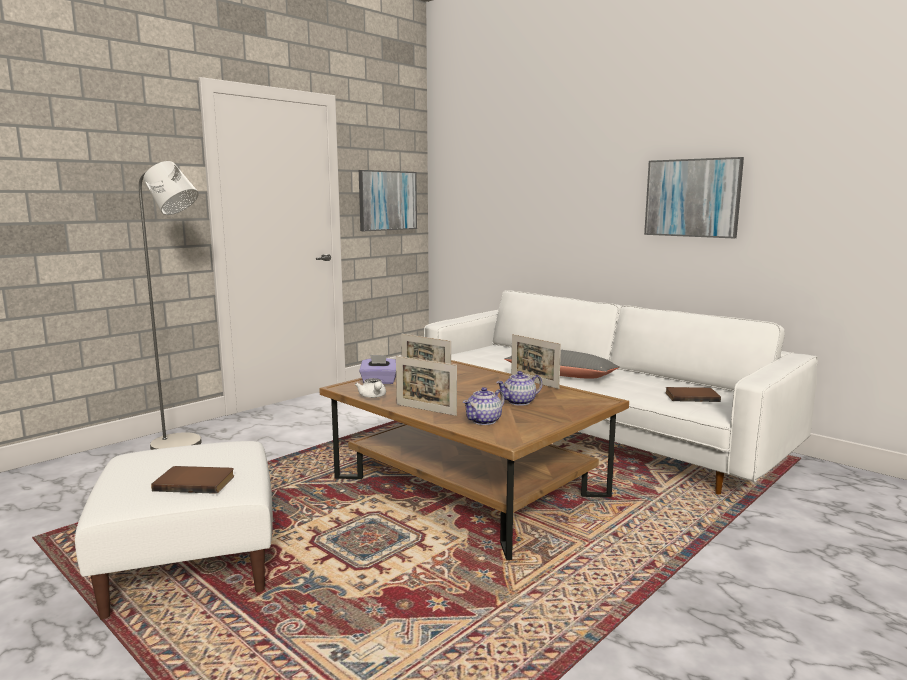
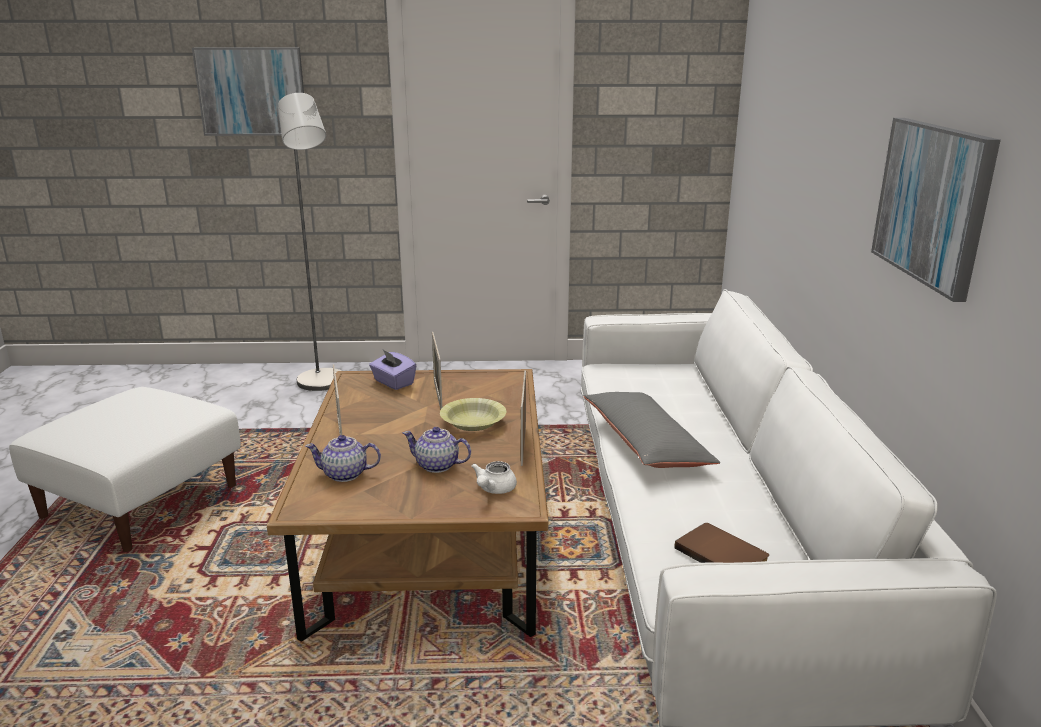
camera: 45 degrees right, 10 degrees up
brown book [151,466,234,494] -> none
white teapot [355,378,386,398] -> white teapot moved to [471,461,517,494]
picture [359,170,417,231] -> picture moved to [192,47,304,136]
none -> yellow bowl [440,398,506,431]

